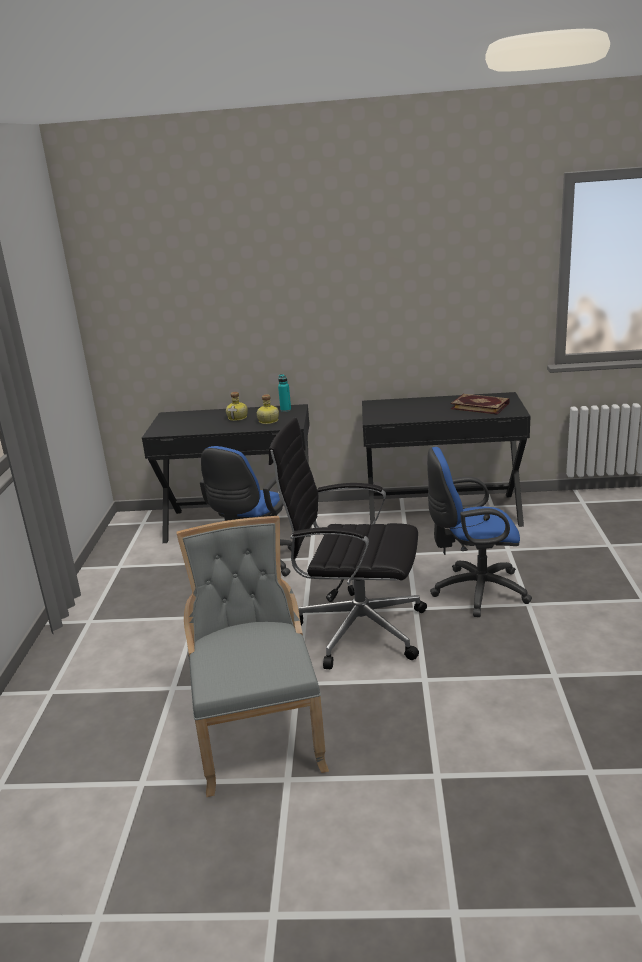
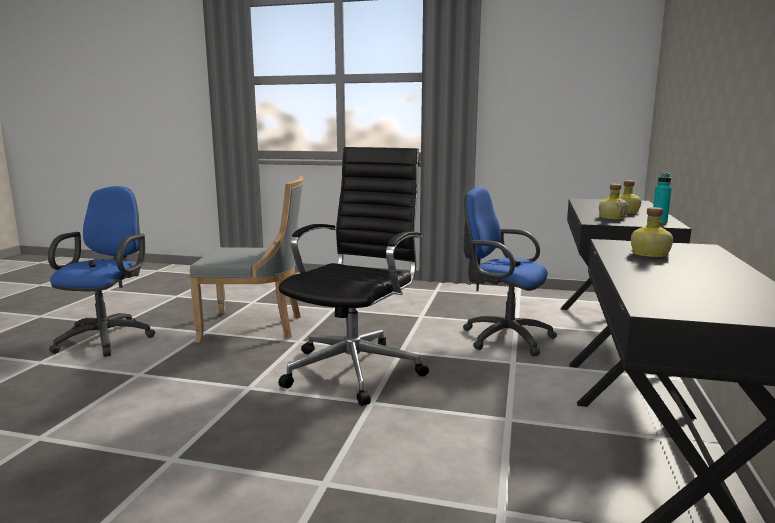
camera: 100 degrees right, 10 degrees down
blue office chair [427,447,532,617] -> blue office chair moved to [48,186,155,357]
book [451,394,510,415] -> none
none -> bottle [631,207,673,257]

